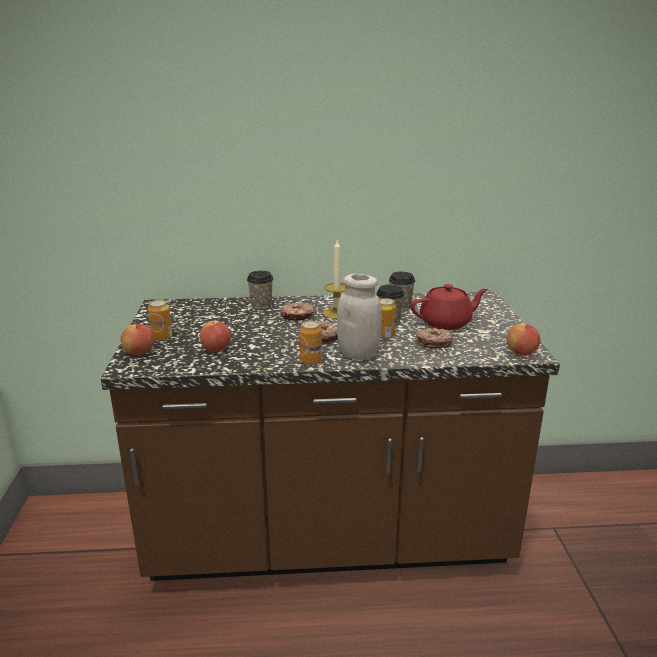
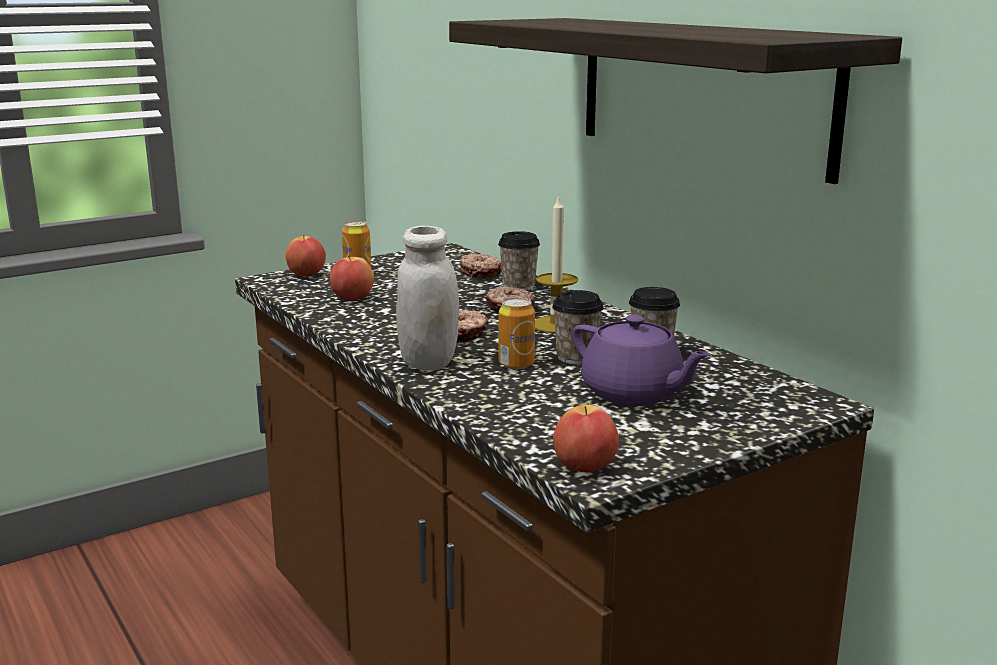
camera: 60 degrees right, 5 degrees down
can [299,321,322,365] -> none
red teapot [410,284,488,330] -> purple teapot [572,315,711,406]
donut [416,327,453,348] -> donut moved to [460,253,502,278]
none -> shelf [449,18,902,184]

